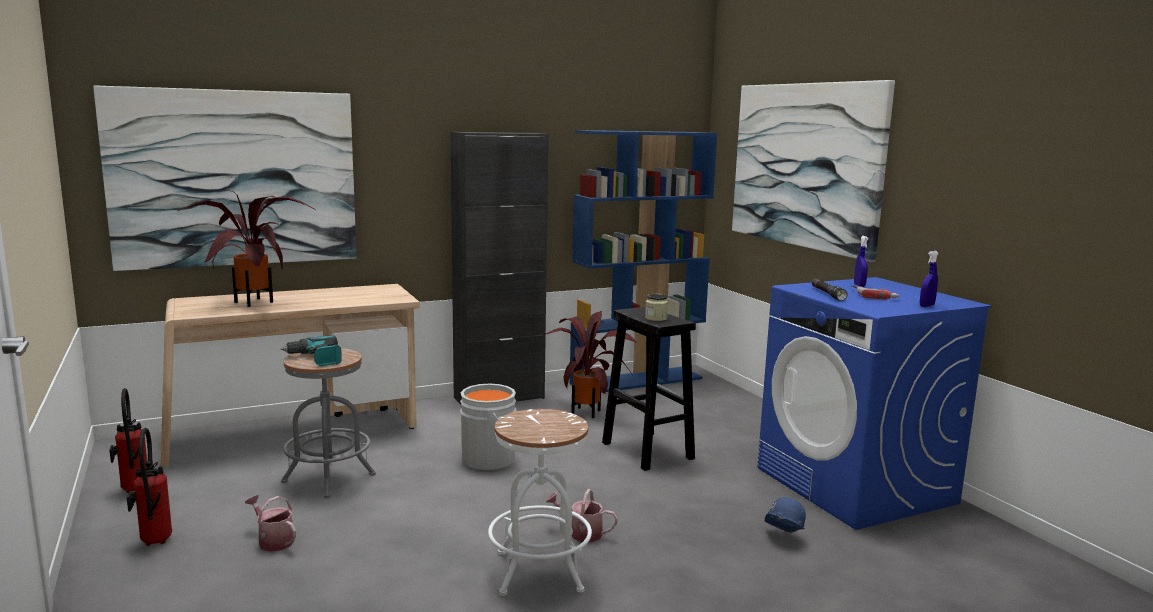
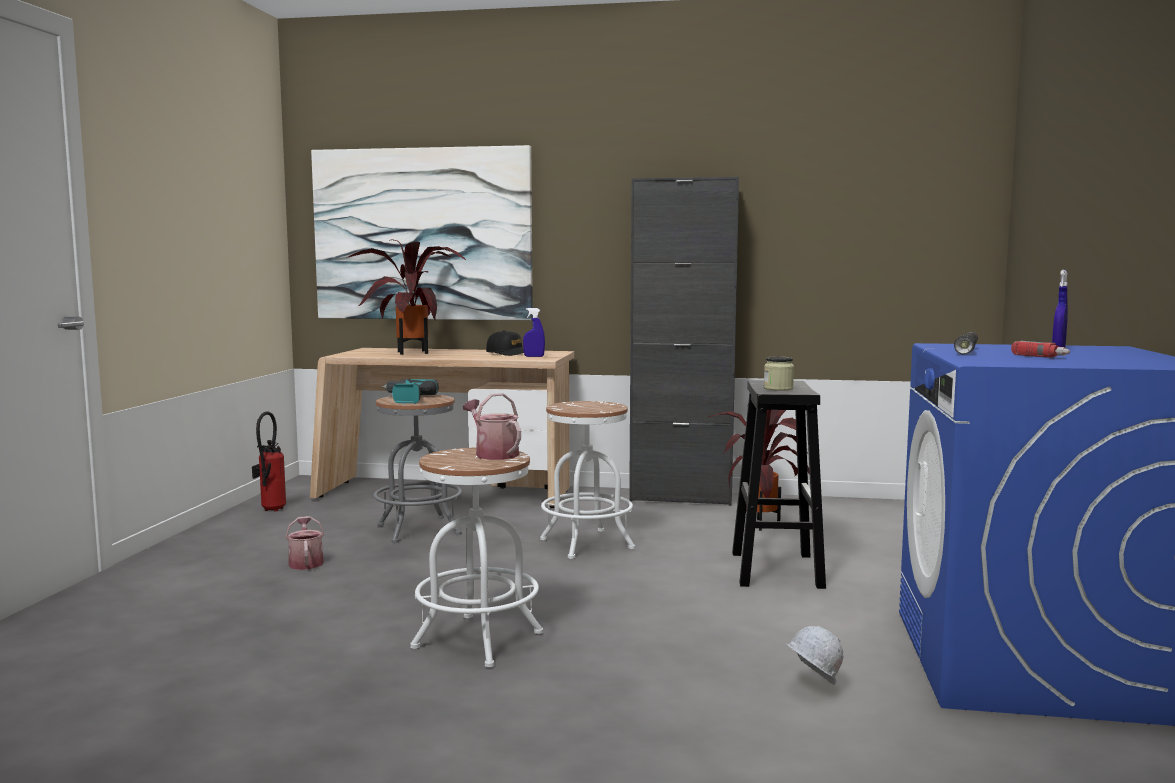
camera: 35 degrees right, 5 degrees down
fire extinguisher [127,428,172,546] -> none
grey bucket [460,384,517,470] -> white stool [540,401,635,559]
watering can [546,489,618,542] -> watering can moved to [463,393,521,460]
blue bookcase [569,130,717,393] -> none
picture [732,80,895,262] -> none
blue hard hat [765,497,806,533] -> white hard hat [786,626,843,685]
blue spray bottle [920,251,939,307] -> blue spray bottle moved to [523,308,545,357]
none -> black cap [486,330,524,356]

